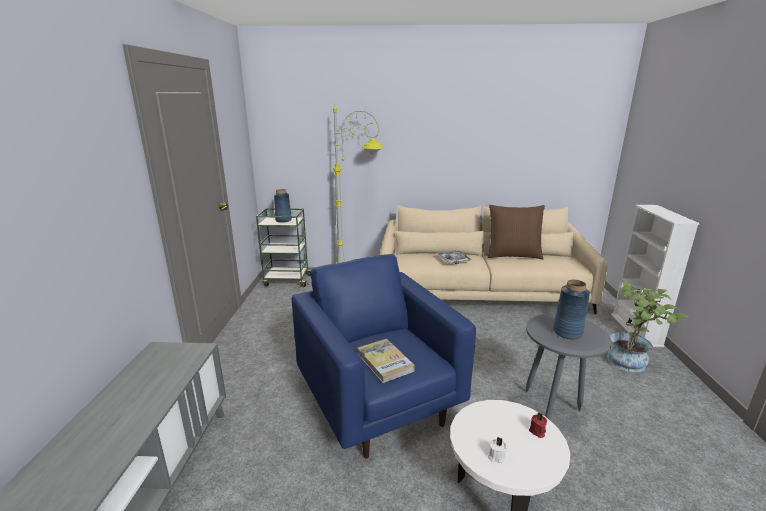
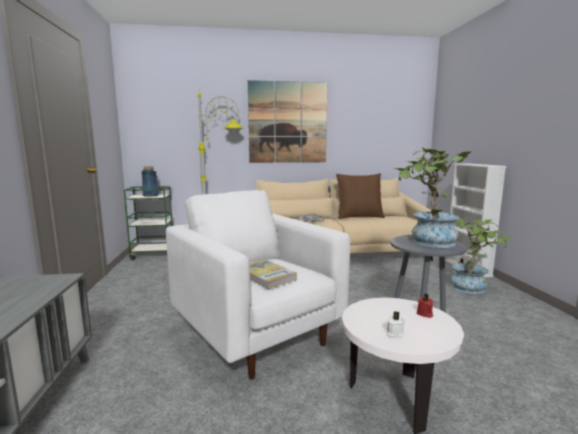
camera: 10 degrees left, 10 degrees down
blue armchair [292,254,476,459] -> white armchair [166,190,350,380]
blue vase [553,280,590,339] -> potted plant [392,147,471,248]
none -> picture [248,80,327,163]

